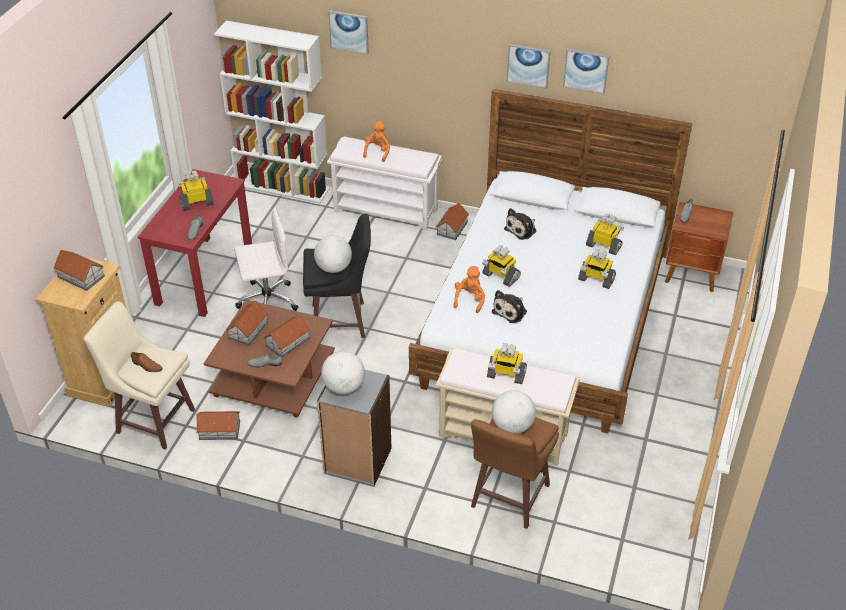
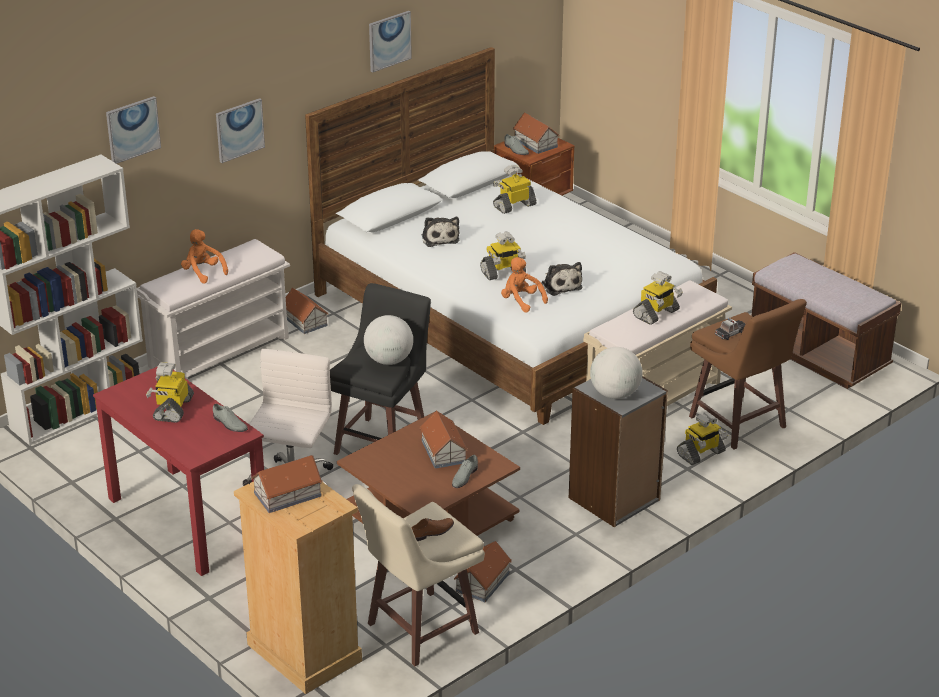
camera: 60 degrees left, 10 degrees down
toy house [226,301,268,346] -> toy house moved to [513,112,559,154]
globe [492,390,536,434] -> toy car [715,318,746,340]
picture [506,44,551,89] -> picture moved to [216,98,265,163]
toy robot [578,249,616,289] -> toy robot moved to [677,412,728,465]
none -> brown bench [751,252,901,389]

